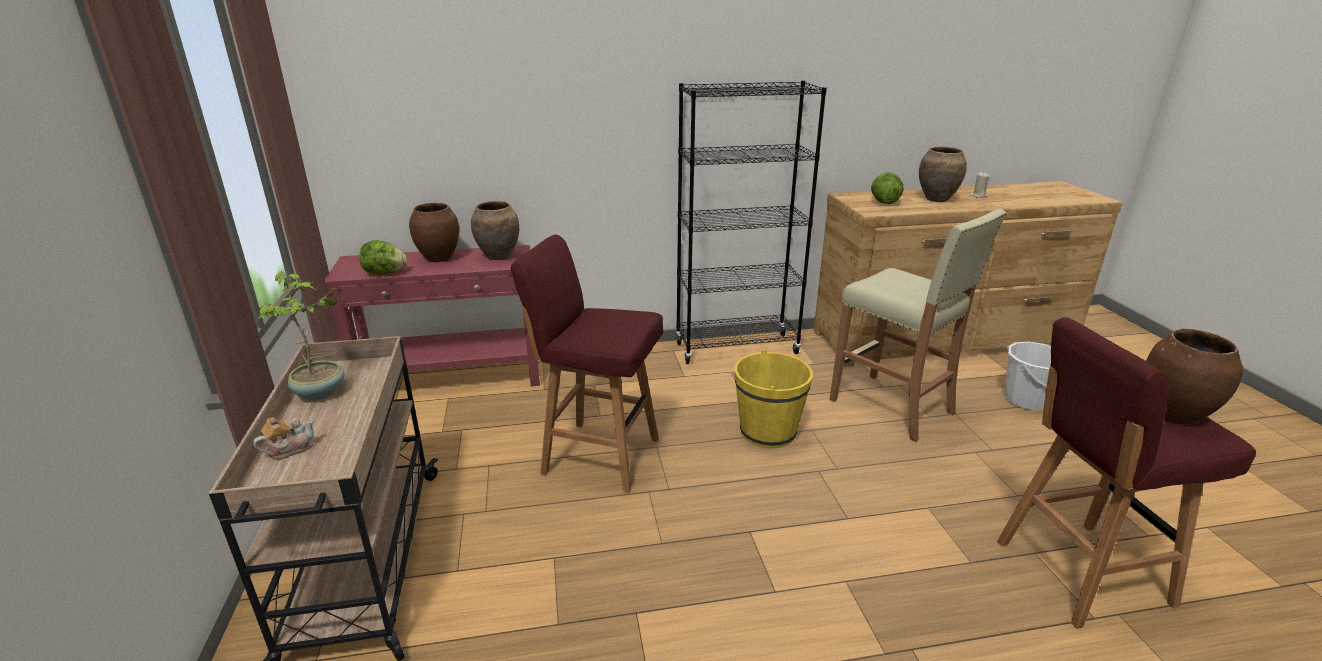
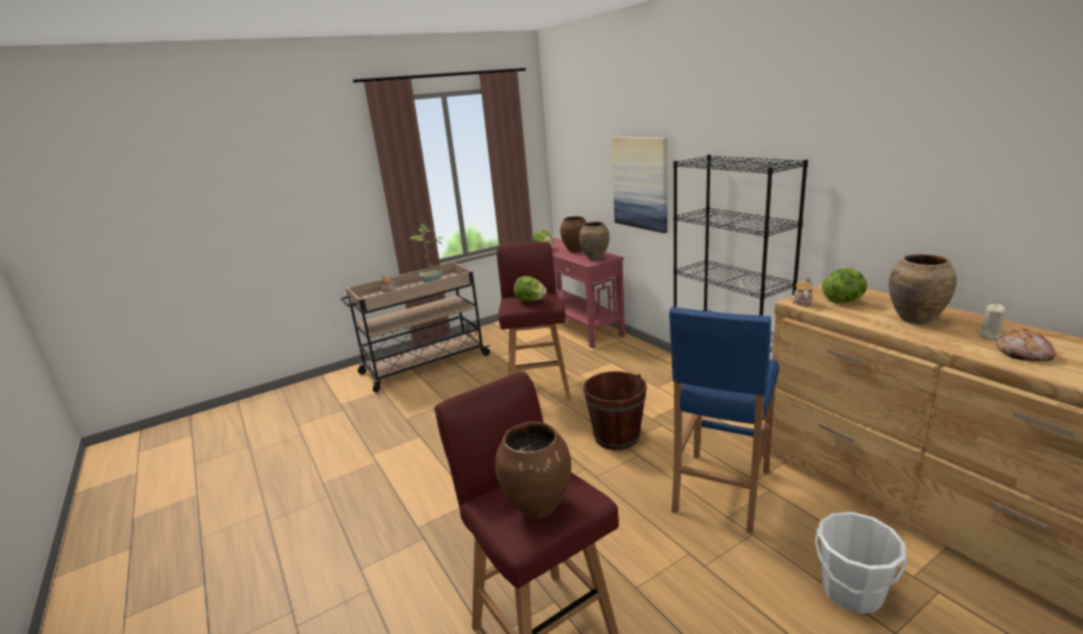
camera: 70 degrees right, 5 degrees down
yellow bucket [734,349,813,449] -> brown bucket [583,371,647,450]
beige stool [830,209,1006,442] -> blue stool [669,307,779,534]
none -> lettuce [514,276,547,302]
none -> picture [611,137,667,233]
none -> teapot [792,277,813,306]
none -> bread [996,329,1056,362]

